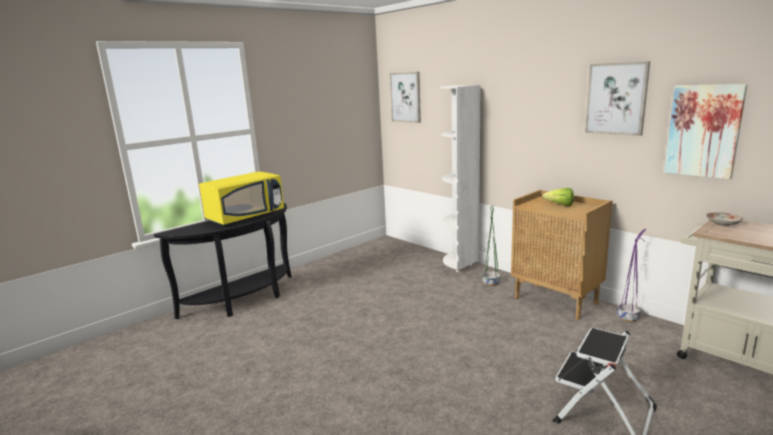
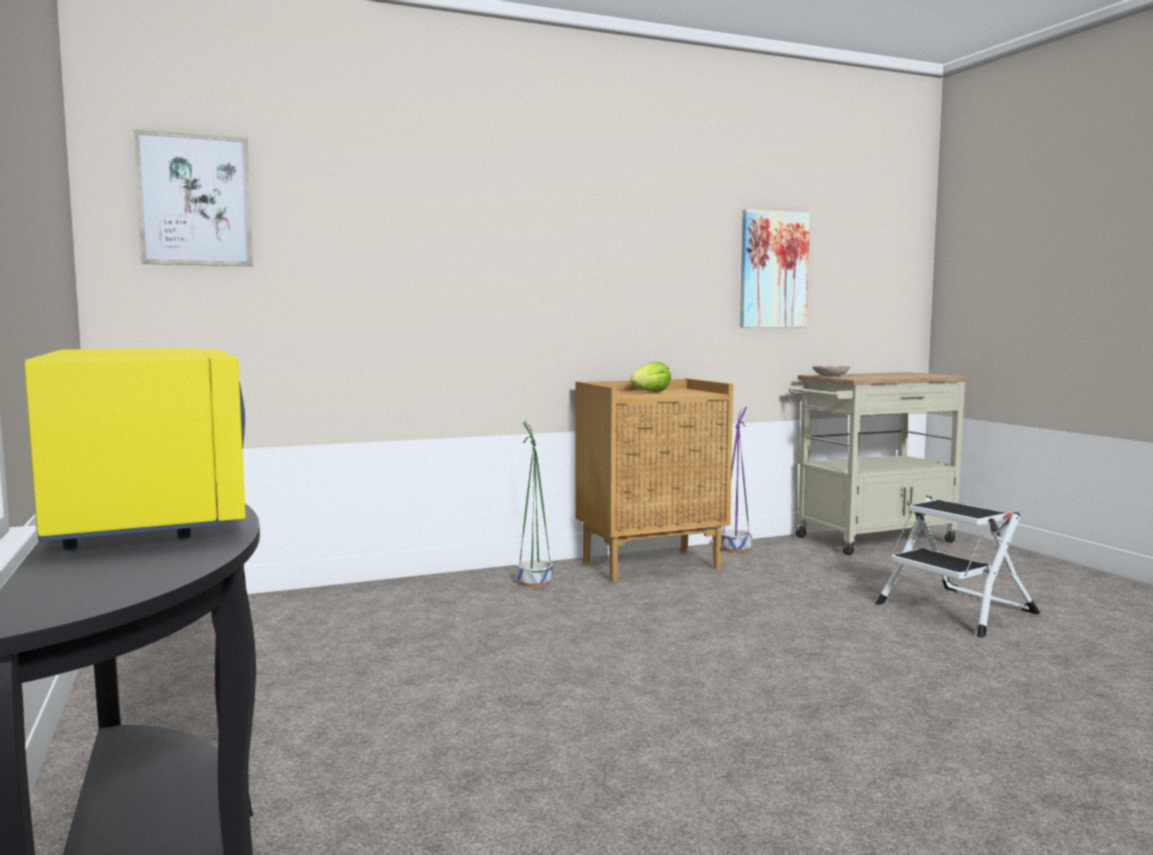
camera: 70 degrees left, 10 degrees down
white bookcase [440,85,481,272] -> none
picture [585,61,650,136] -> none

